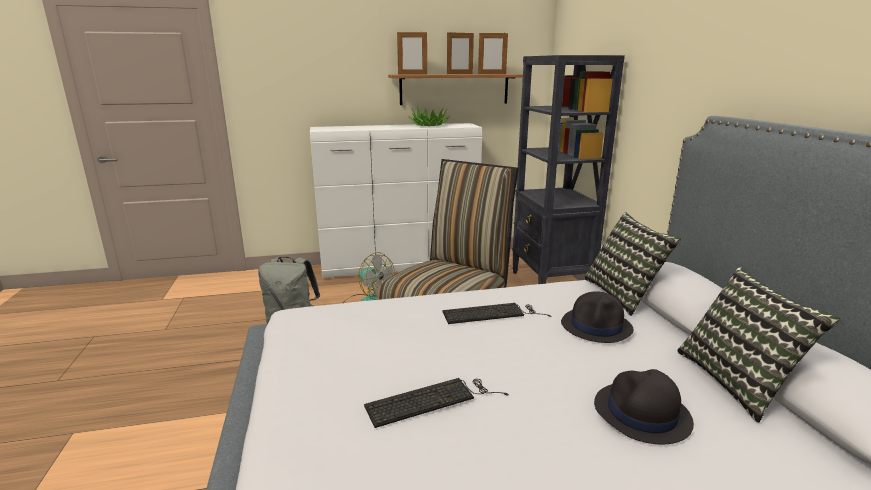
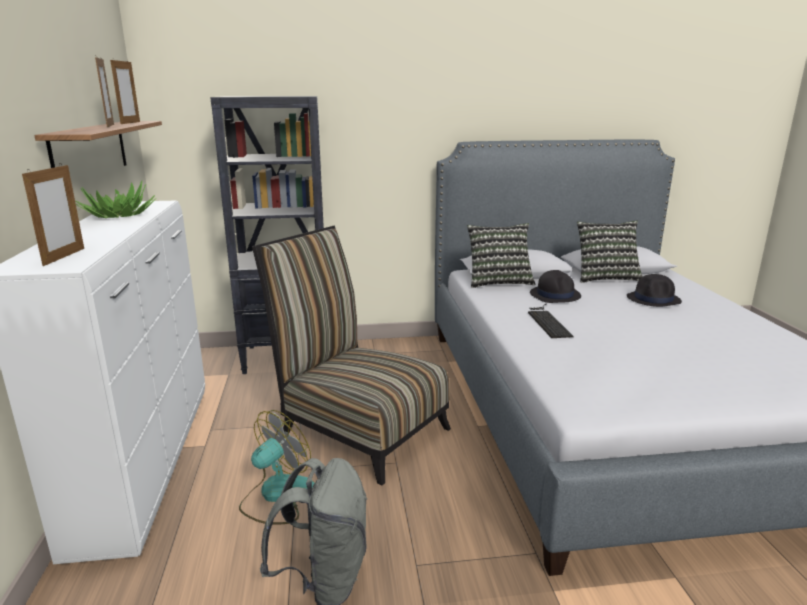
camera: 85 degrees left, 0 degrees up
keyboard [364,378,509,428] -> none
picture frame [397,32,427,74] -> picture frame moved to [22,163,84,266]

